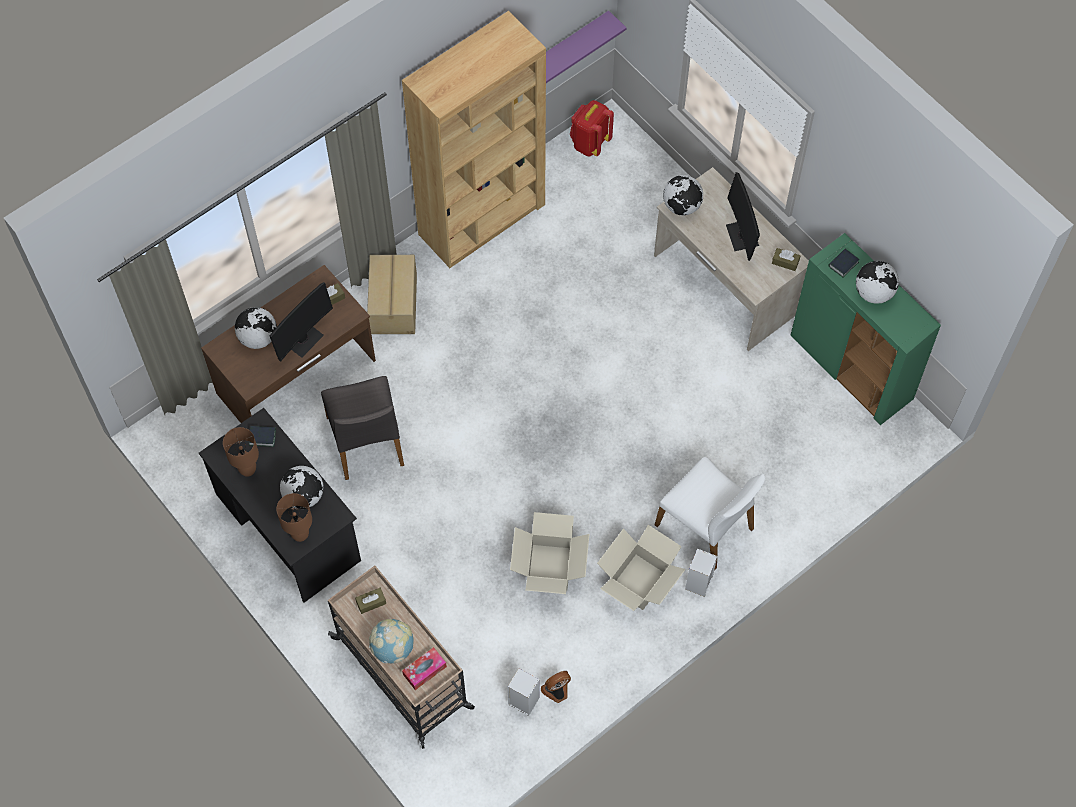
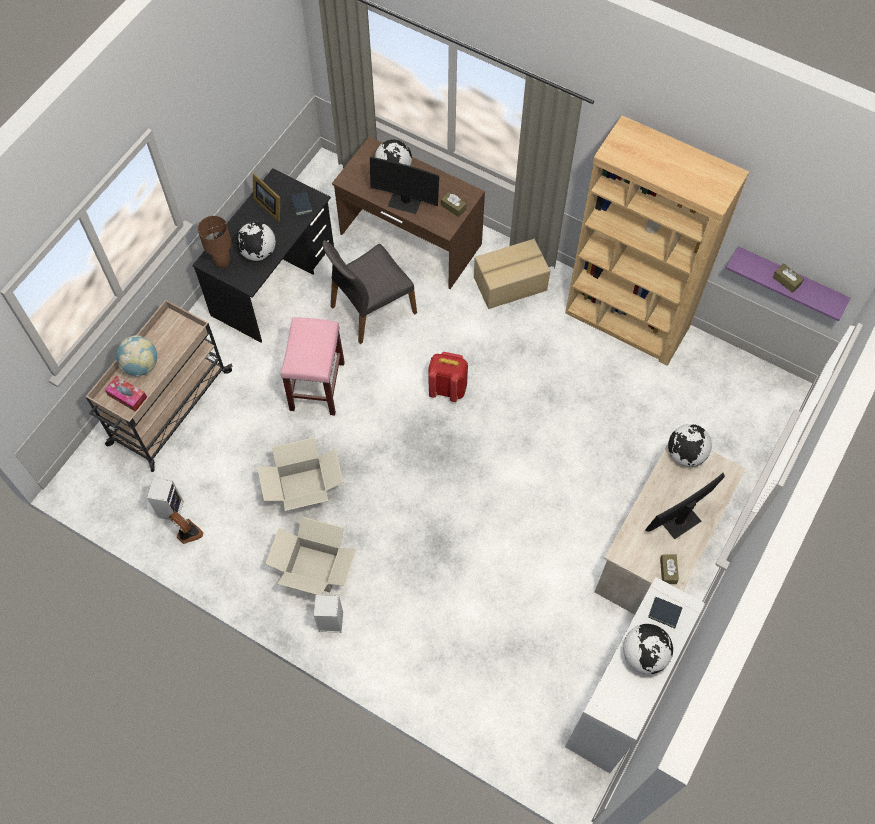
camera: 70 degrees right, 0 degrees up
brown table lamp [223,427,259,477] -> picture frame [253,173,280,222]
brown tissue box [355,588,386,614] -> brown tissue box moved to [773,264,804,293]
red backpack [570,100,614,156] -> red backpack moved to [428,352,468,402]
white chair [655,457,765,571] -> none
green cabinet [791,233,941,425] -> white cabinet [565,577,705,773]
none -> pink stool [281,317,345,416]

